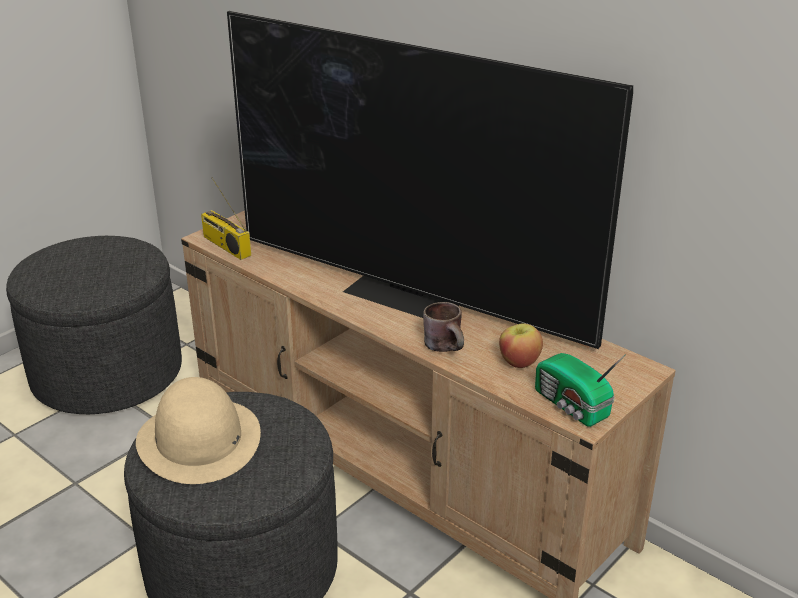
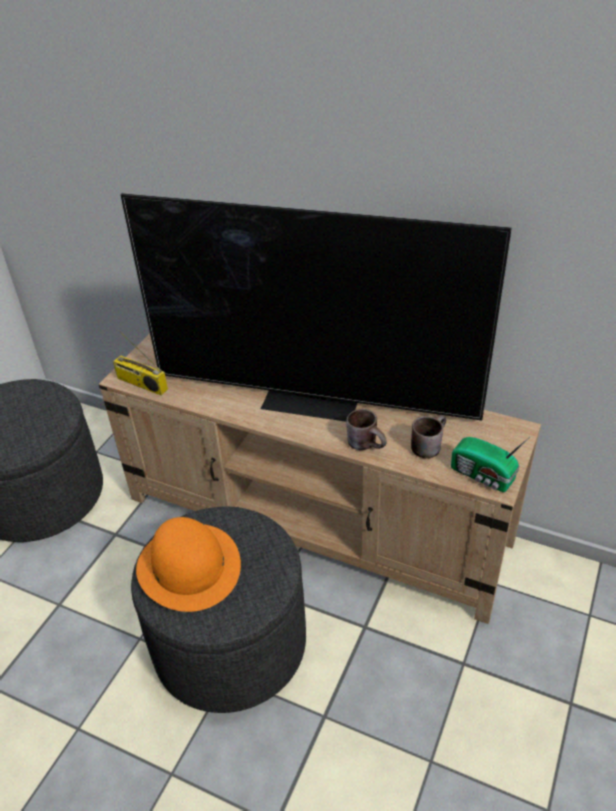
camera: 15 degrees left, 10 degrees up
beige hat [136,377,261,484] -> orange hat [136,517,241,612]
apple [499,323,543,368] -> brown mug [411,414,446,458]

